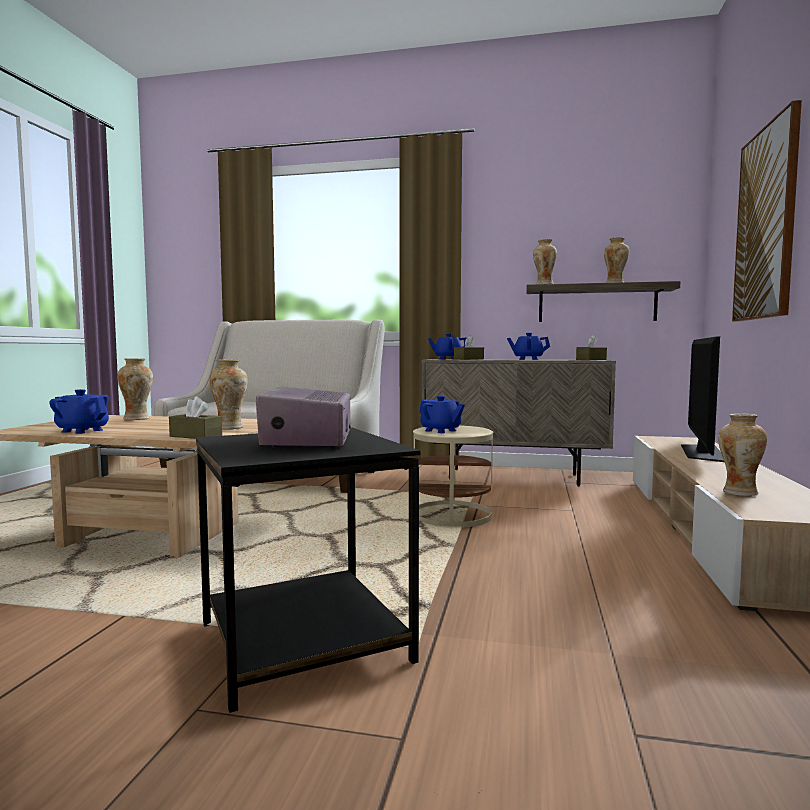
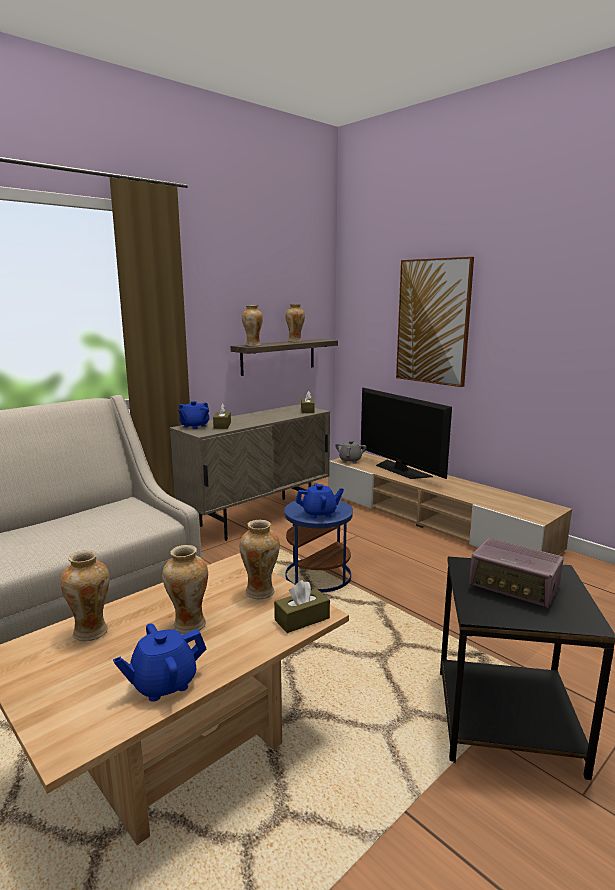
camera: 55 degrees left, 10 degrees up
beige side table [413,425,493,528] -> blue side table [284,499,353,593]
blue teapot [507,333,550,360] -> none
vase [718,413,767,496] -> vase moved to [162,545,208,634]
none -> grey teapot [335,440,366,464]

